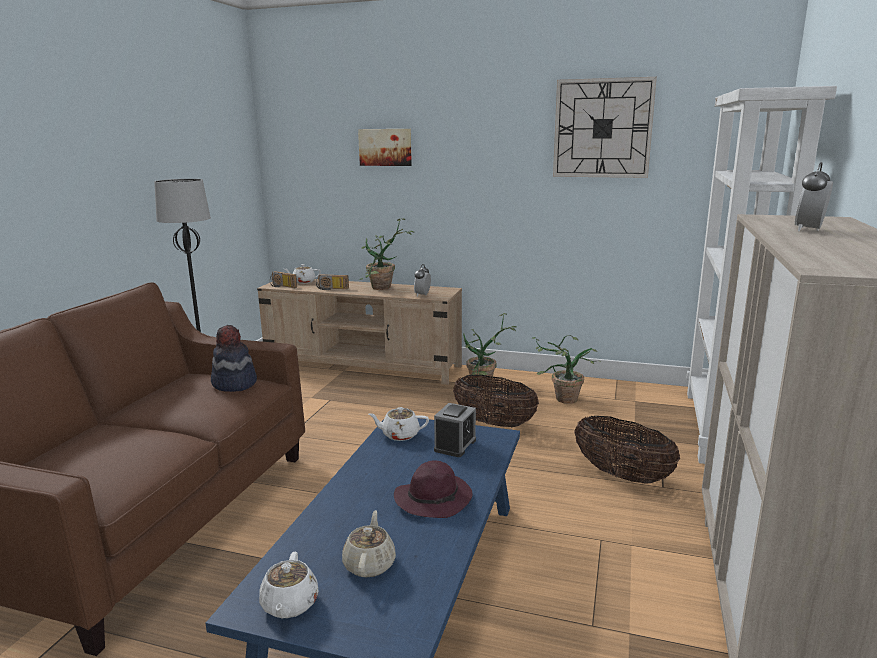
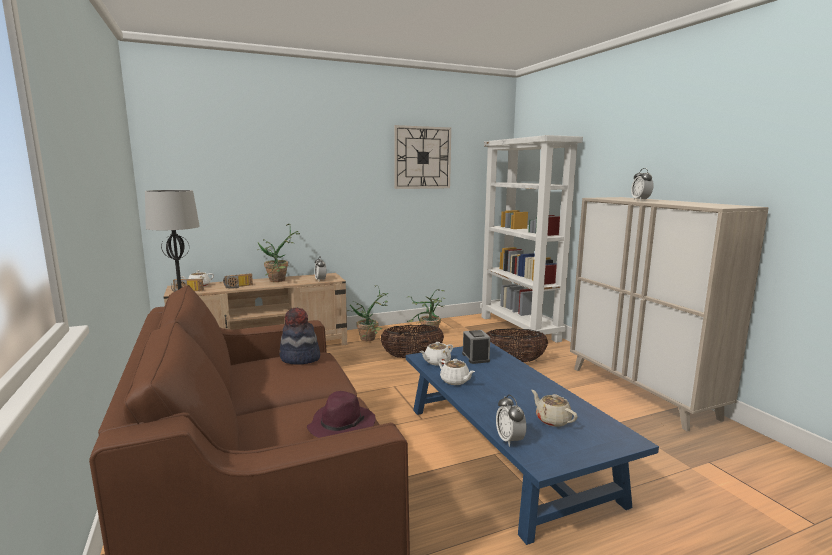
camera: 40 degrees left, 5 degrees down
white teapot [259,552,319,619] -> white teapot moved to [439,359,475,385]
picture [358,129,412,166] -> none
purple hat [394,460,473,518] -> purple hat moved to [307,391,376,438]
none -> alarm clock [496,395,526,447]

